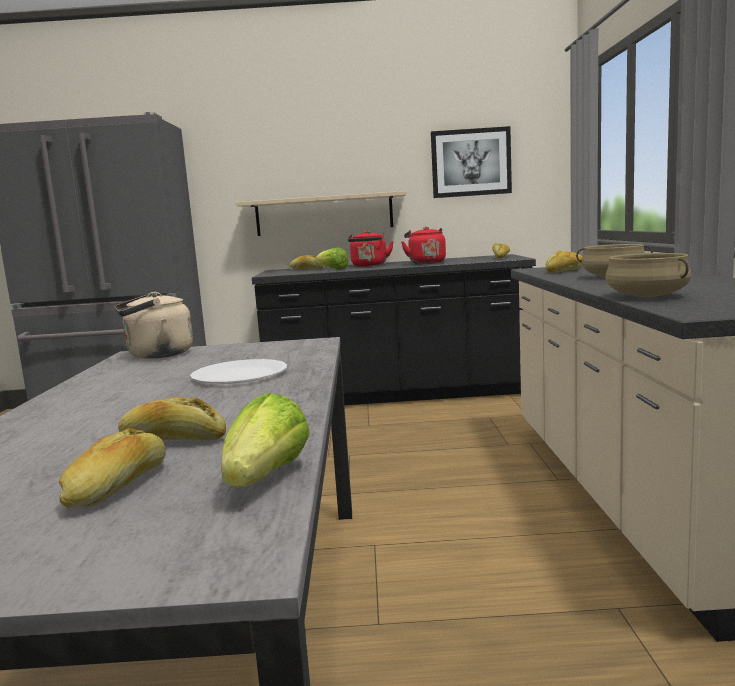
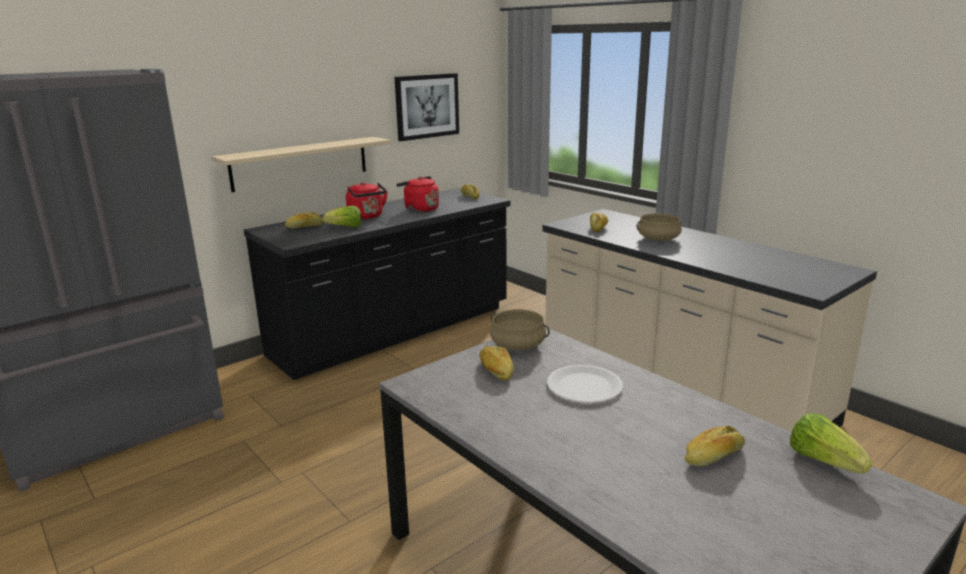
camera: 40 degrees left, 10 degrees up
bread [59,428,166,508] -> bread moved to [479,346,513,381]
beige kettle [114,292,193,359] -> none
beige cooking pot [605,253,691,297] -> beige cooking pot moved to [490,309,550,350]

